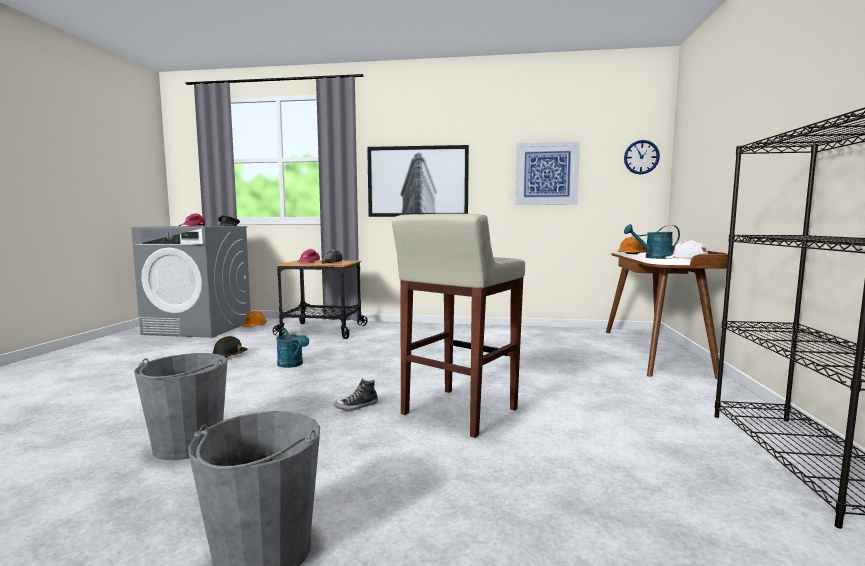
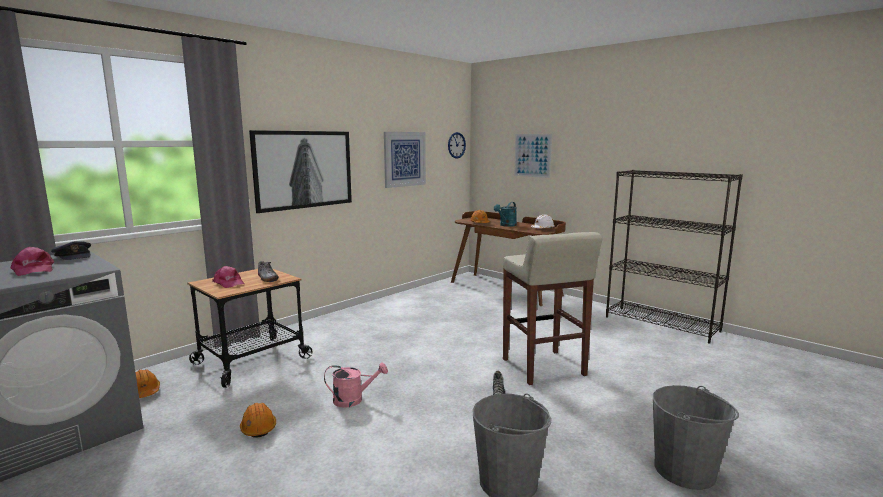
camera: 55 degrees left, 5 degrees up
black hard hat [212,336,247,357] -> orange hard hat [240,403,276,438]
turquoise watering can [276,328,309,368] -> pink watering can [324,362,388,408]
none -> picture [514,134,552,178]

